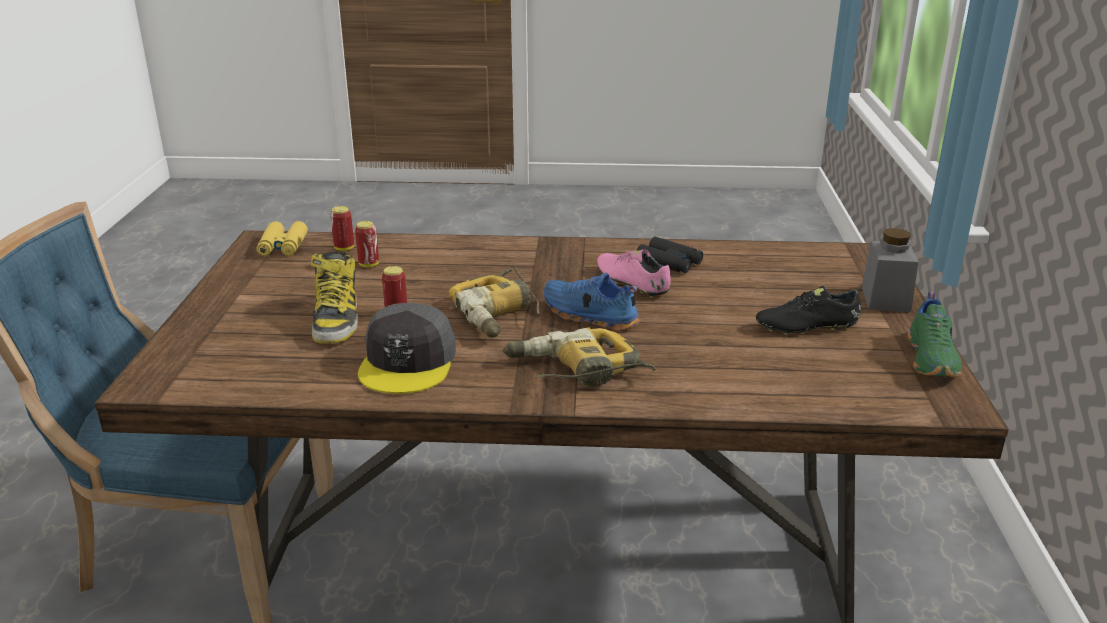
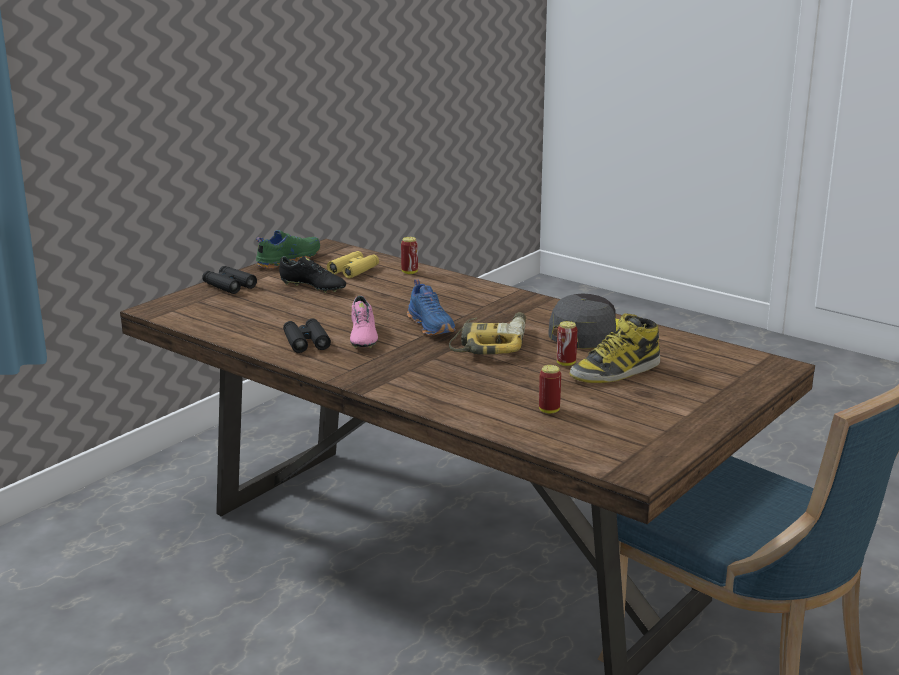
camera: 145 degrees left, 5 degrees down
yellow binoculars [257,221,308,256] -> yellow binoculars moved to [327,251,379,278]
boot [311,252,358,344] -> boot turned 150 degrees counterclockwise [570,313,660,383]
can [330,206,354,251] -> can moved to [401,237,418,274]
power drill [503,327,656,388] -> none
grey jar [862,228,918,312] -> black binoculars [202,266,257,294]

